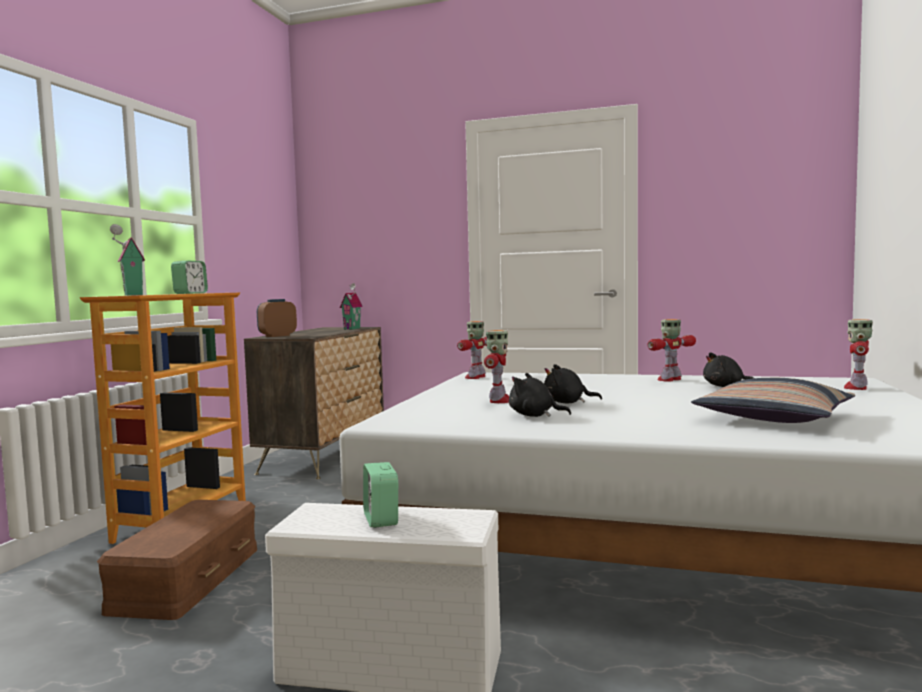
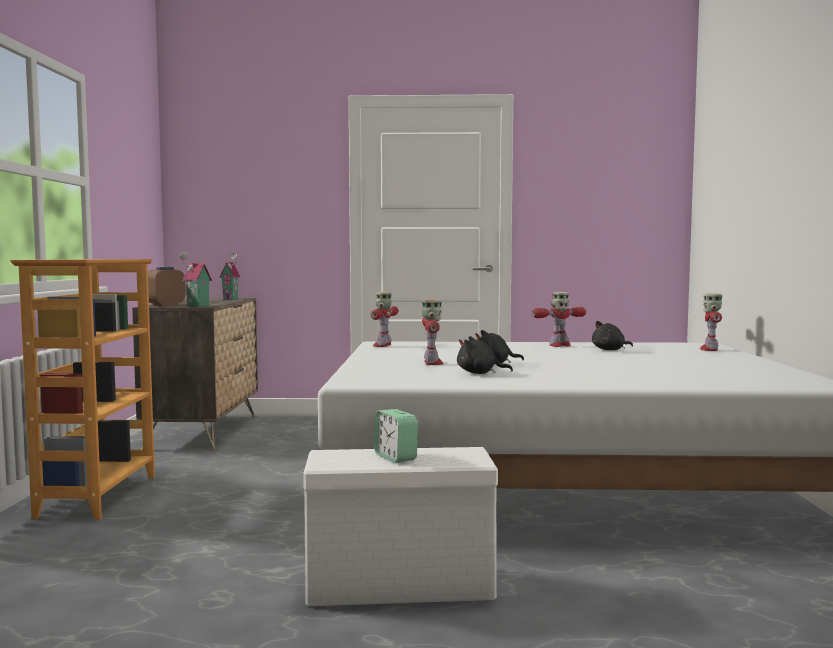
camera: 15 degrees left, 0 degrees up
brown storage box [97,500,257,620] -> none
toy house [110,224,145,296] -> toy house moved to [179,252,212,307]
alarm clock [171,261,208,294] -> none
toy robot [647,319,696,382] -> toy robot turned 150 degrees counterclockwise [532,292,586,347]
pillow [691,378,855,423] -> none

